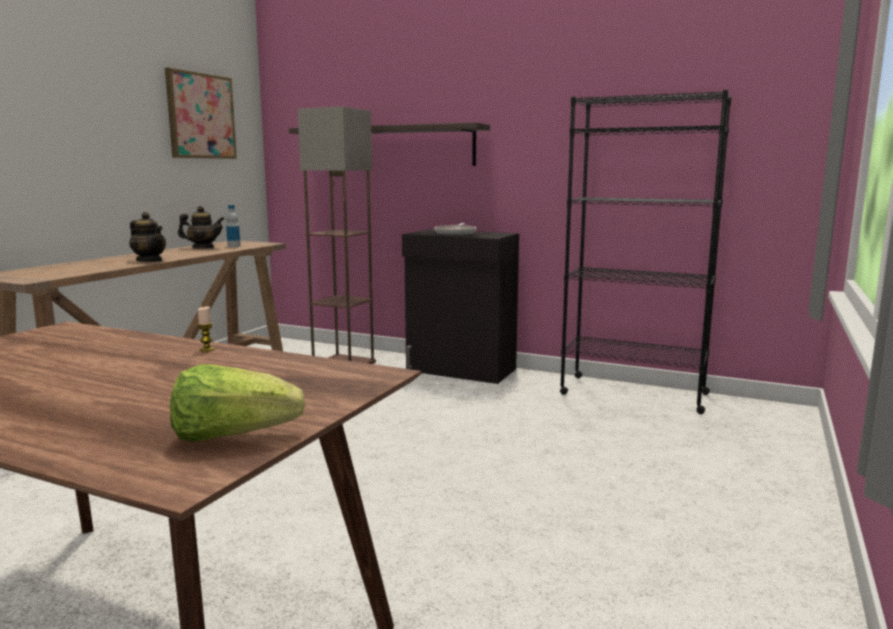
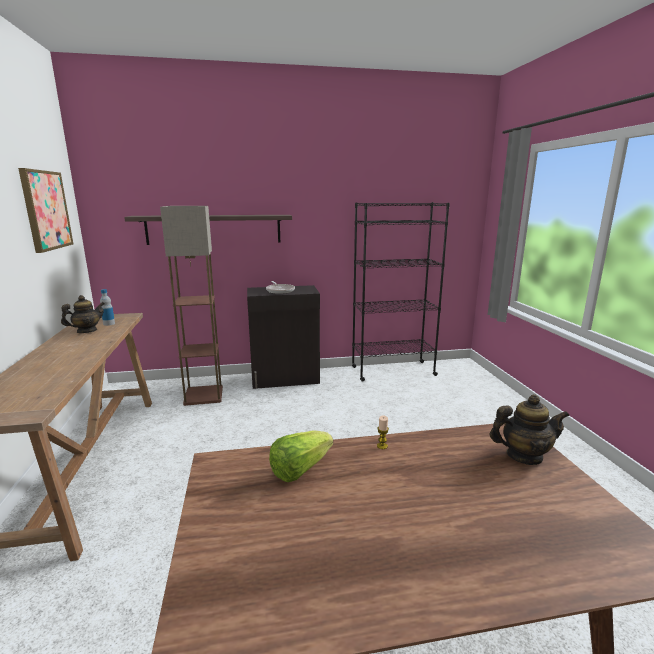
camera: 35 degrees left, 5 degrees up
teapot [129,212,166,262] -> teapot moved to [489,394,570,465]
lettuce [170,364,305,441] -> lettuce moved to [269,430,333,482]

